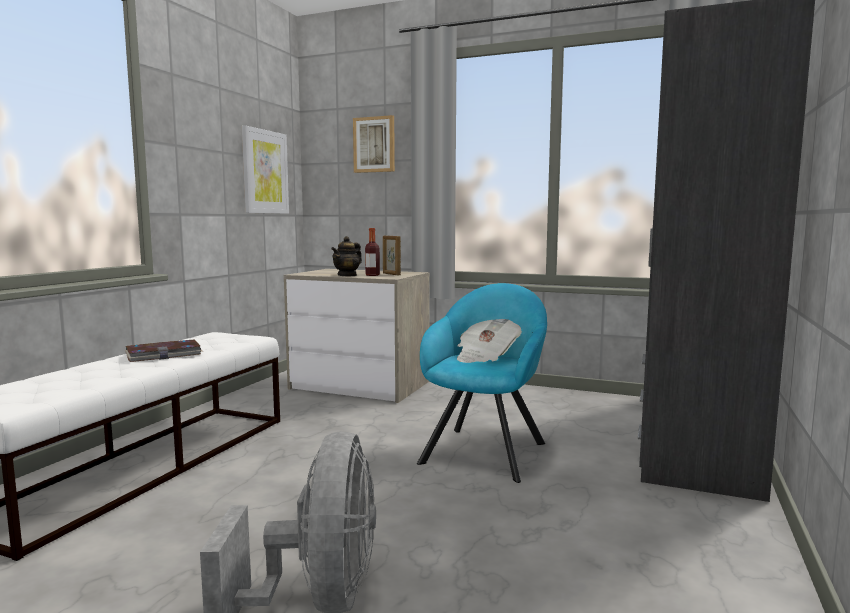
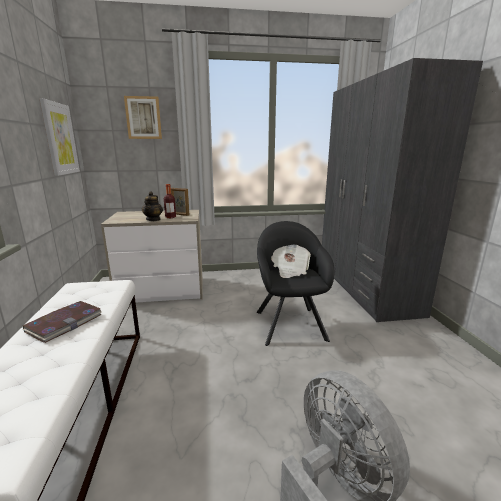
camera: 30 degrees left, 10 degrees up
turquoise armchair [417,283,547,483] -> black armchair [257,221,334,346]

